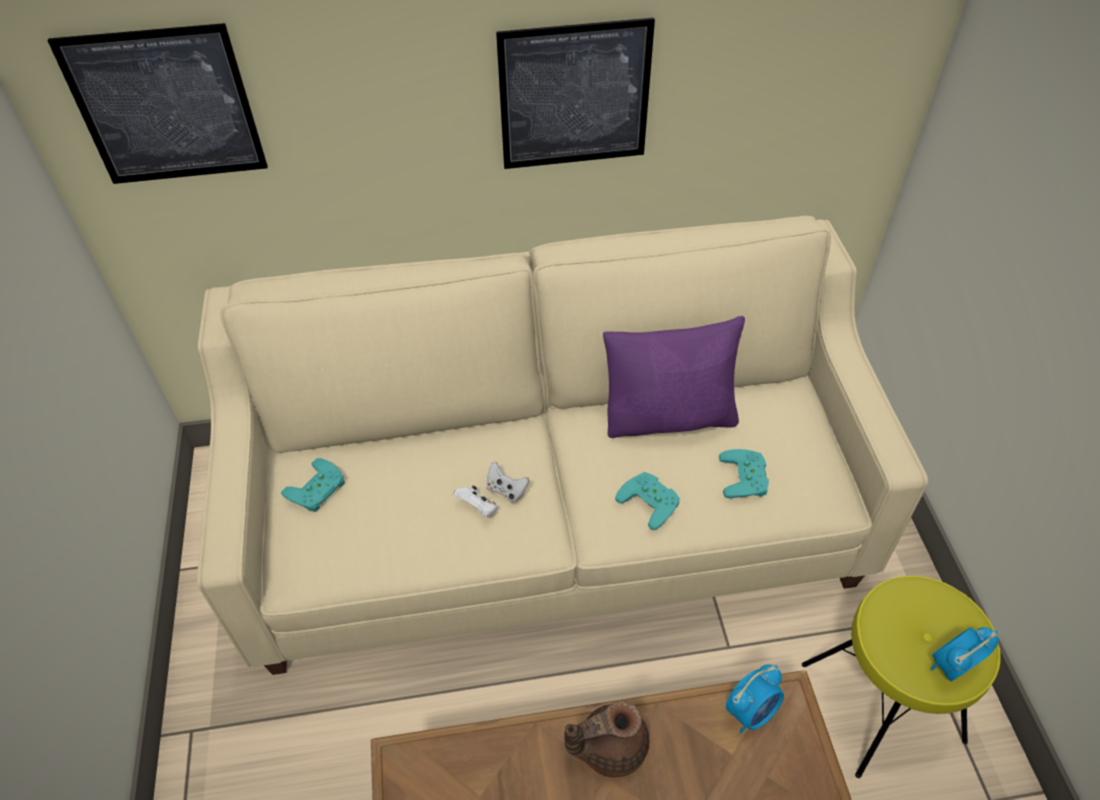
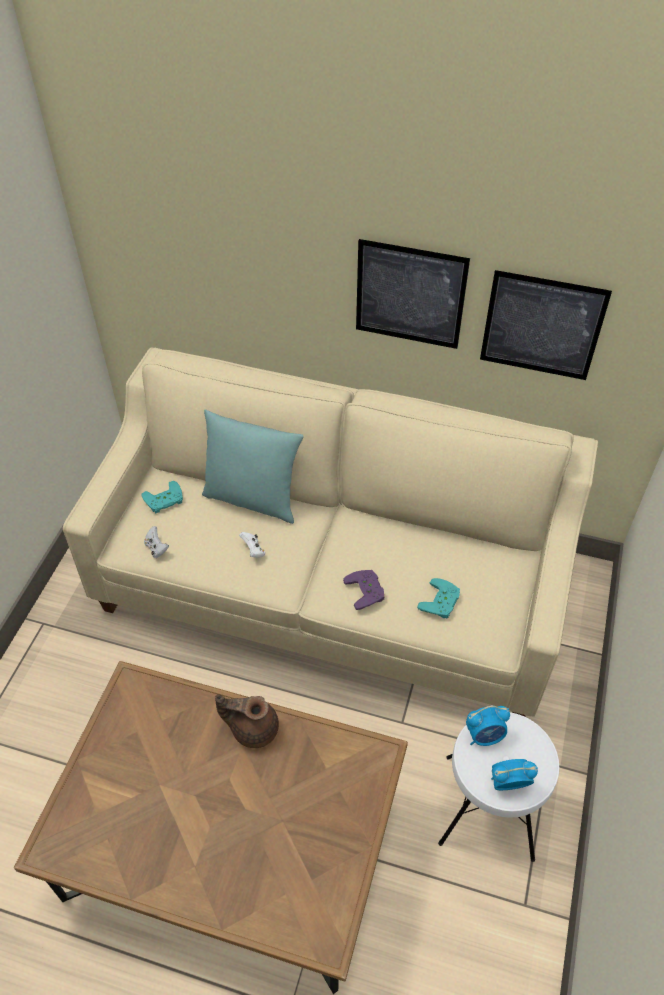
camera: 25 degrees right, 0 degrees up
picture [48,23,268,184] -> picture moved to [480,270,612,380]
white game controller [487,461,530,503] -> white game controller moved to [144,526,169,558]
purple pillow [603,316,745,438] -> none
turquoise game controller [615,472,680,530] -> purple game controller [343,570,385,610]
alarm clock [726,664,784,734] -> alarm clock moved to [466,706,510,746]
yellow stool [802,576,1001,778] -> white stool [438,712,559,862]
none -> turquoise pillow [202,409,304,524]

